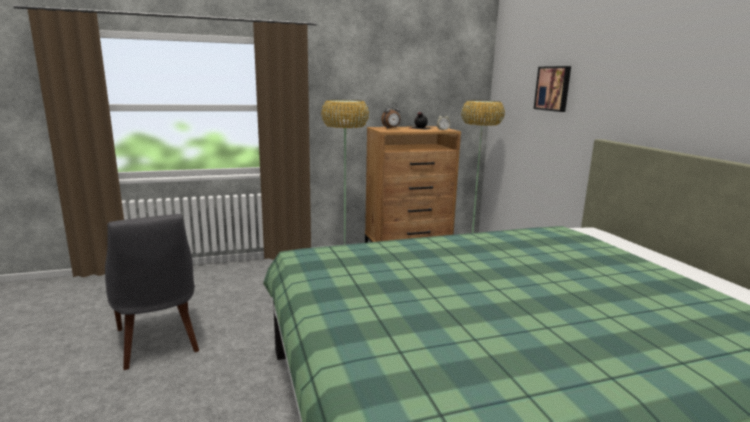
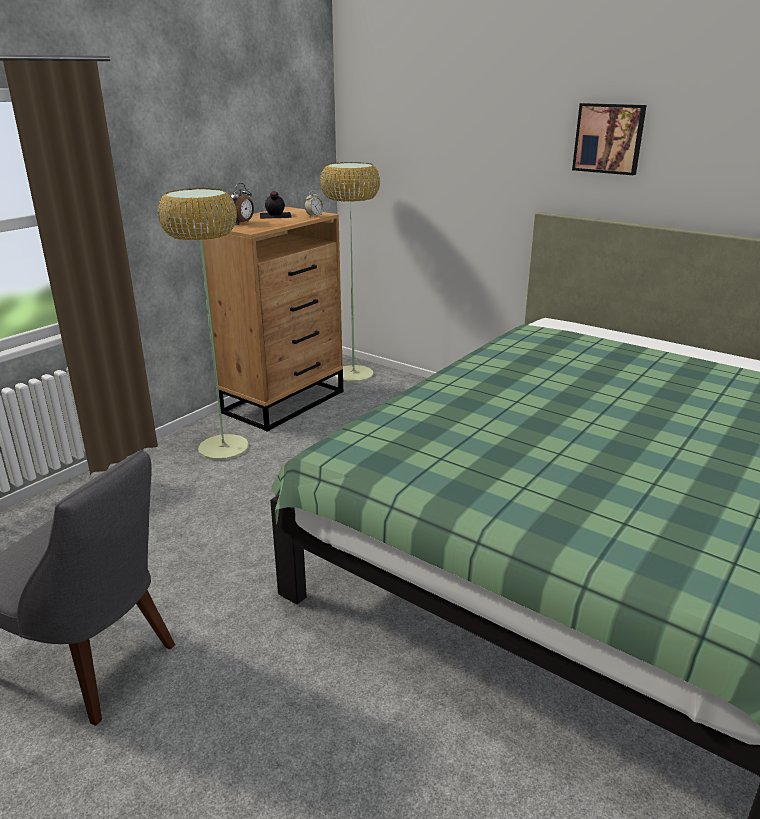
camera: 35 degrees left, 10 degrees up
picture [534,66,571,112] -> picture moved to [572,103,647,175]

